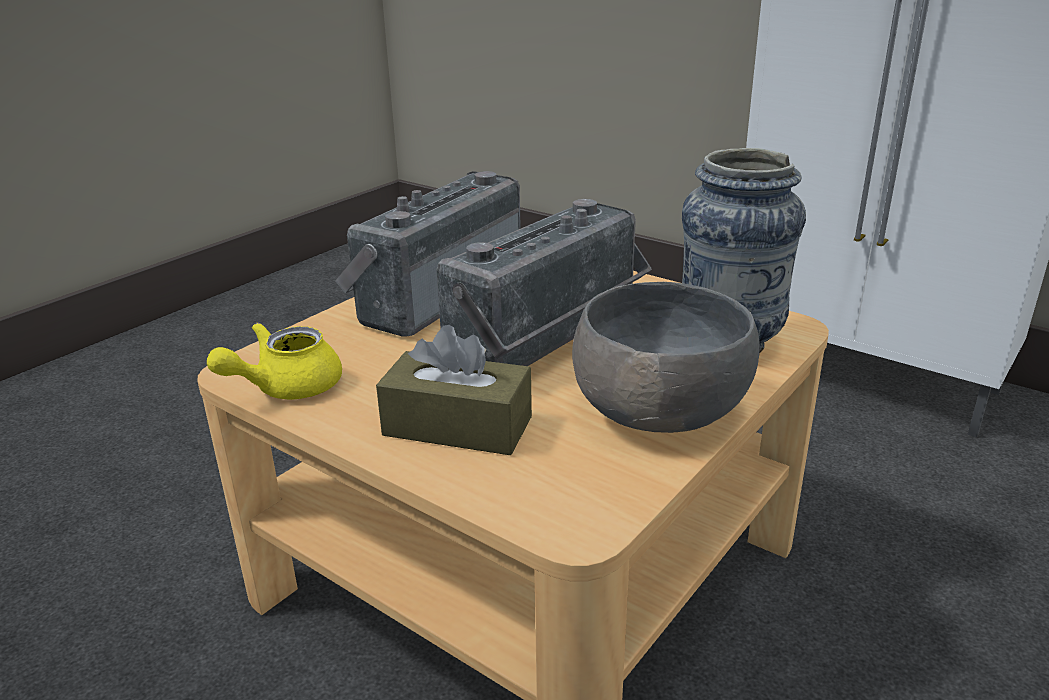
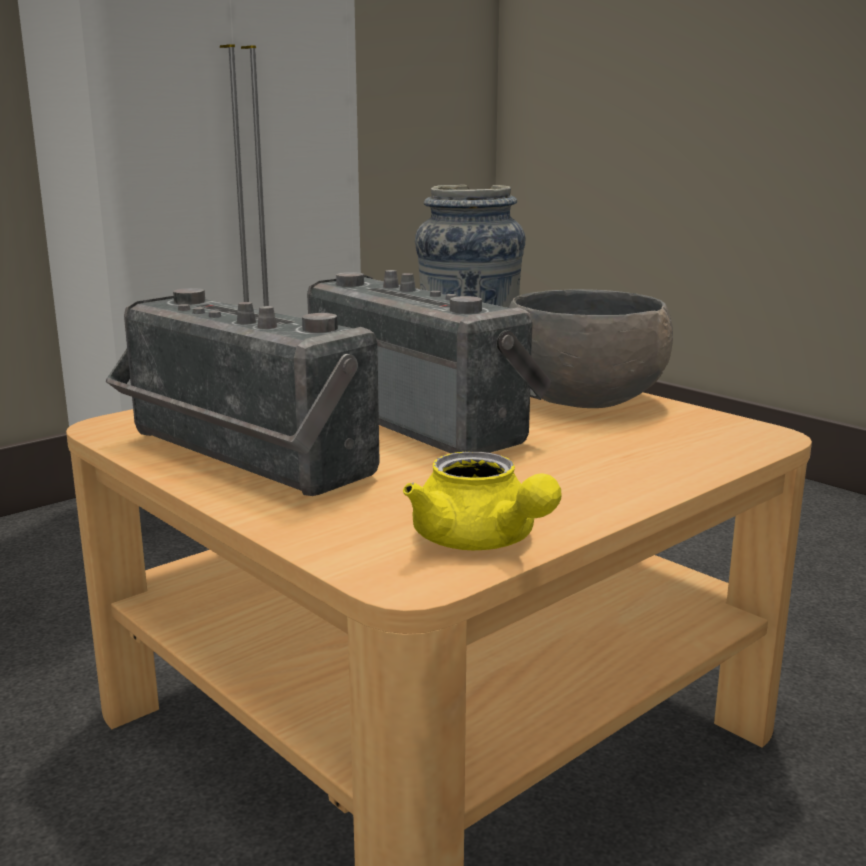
camera: 80 degrees left, 10 degrees down
brown tissue box [376,325,532,455] -> none

